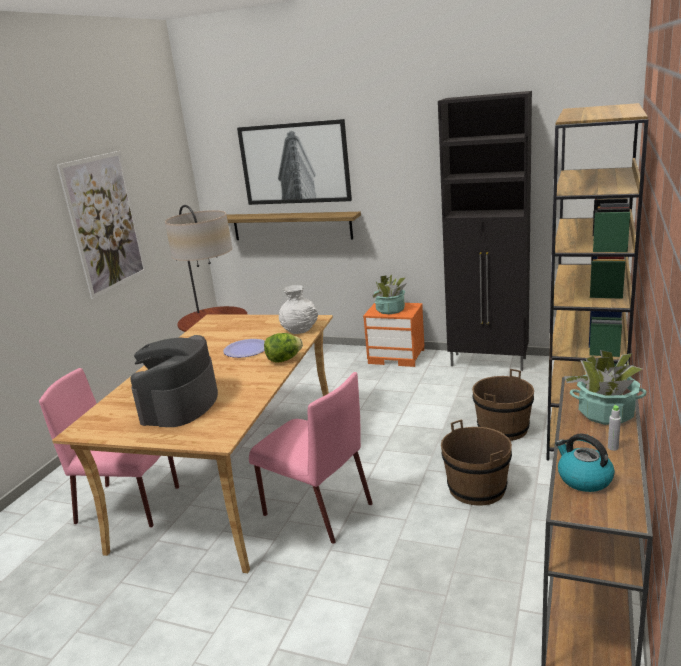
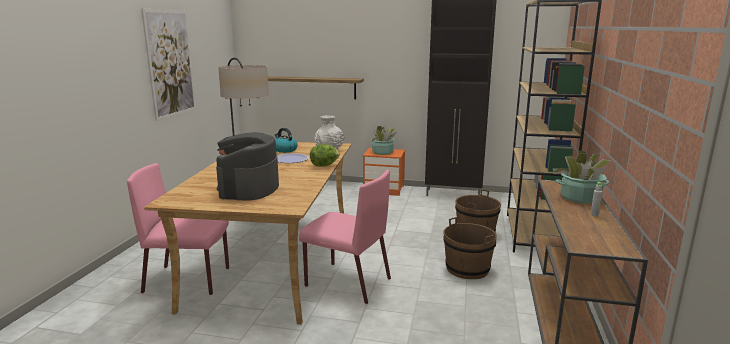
camera: 10 degrees left, 5 degrees down
picture [237,119,352,205] -> none
kettle [555,434,615,492] -> kettle moved to [275,128,297,153]

